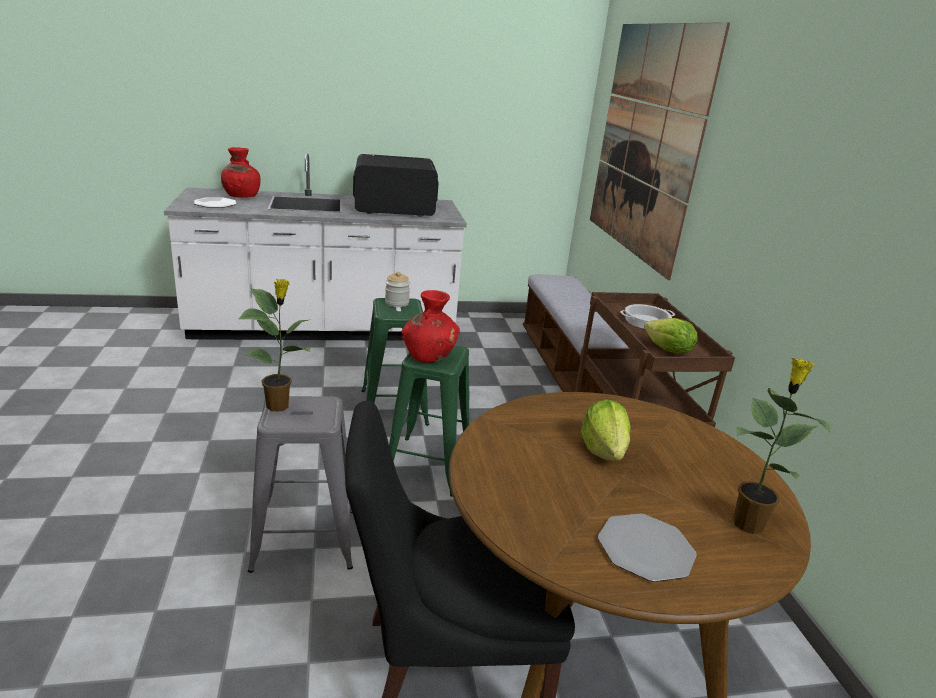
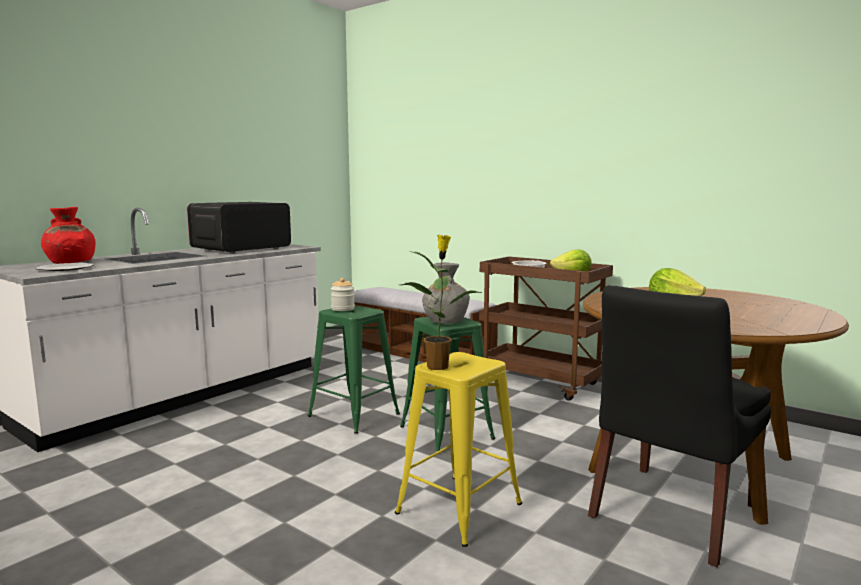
camera: 40 degrees left, 15 degrees down
grey stool [248,396,353,573] -> yellow stool [395,352,522,547]
red vase [402,290,460,363] -> grey vase [422,262,470,324]
picture [590,22,730,280] -> none
plate [598,514,697,582] -> none
potted plant [733,358,831,534] -> none

